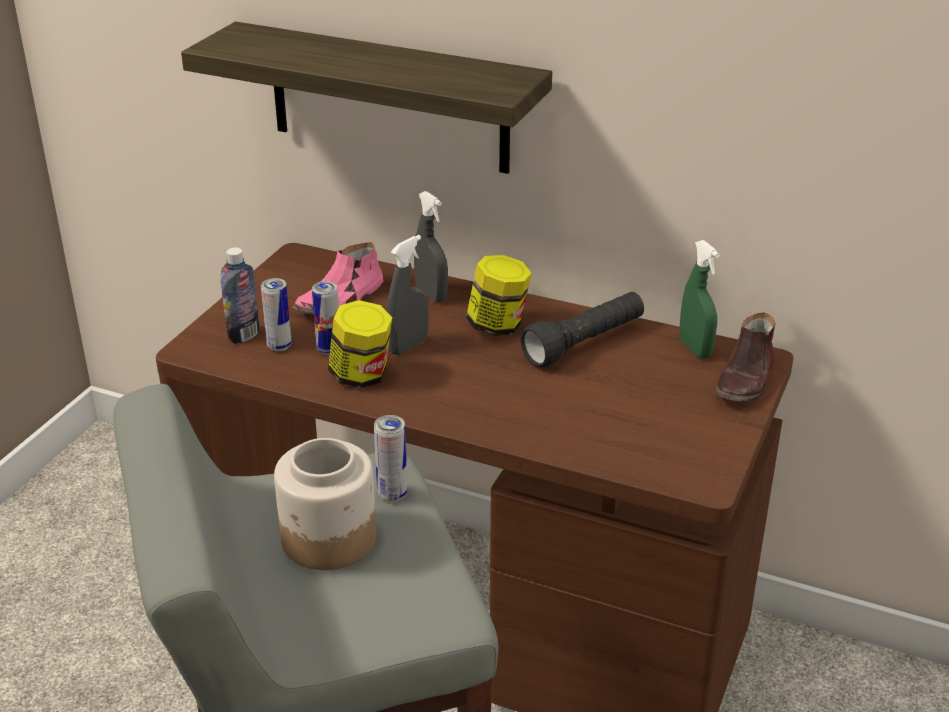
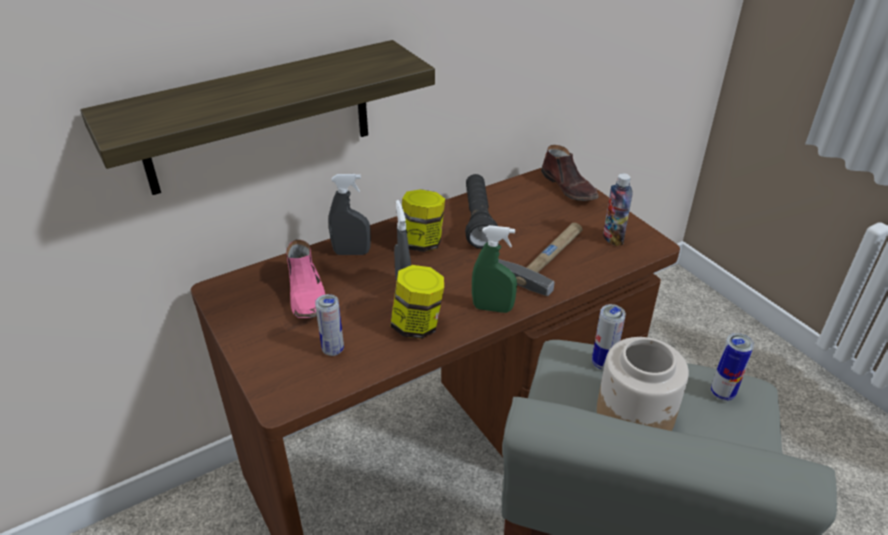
camera: 55 degrees left, 5 degrees up
bottle [221,248,260,344] -> bottle moved to [603,173,633,246]
can [312,281,339,355] -> can moved to [711,333,754,401]
green spray bottle [679,240,720,359] -> green spray bottle moved to [472,225,517,313]
none -> hammer [498,223,583,296]

